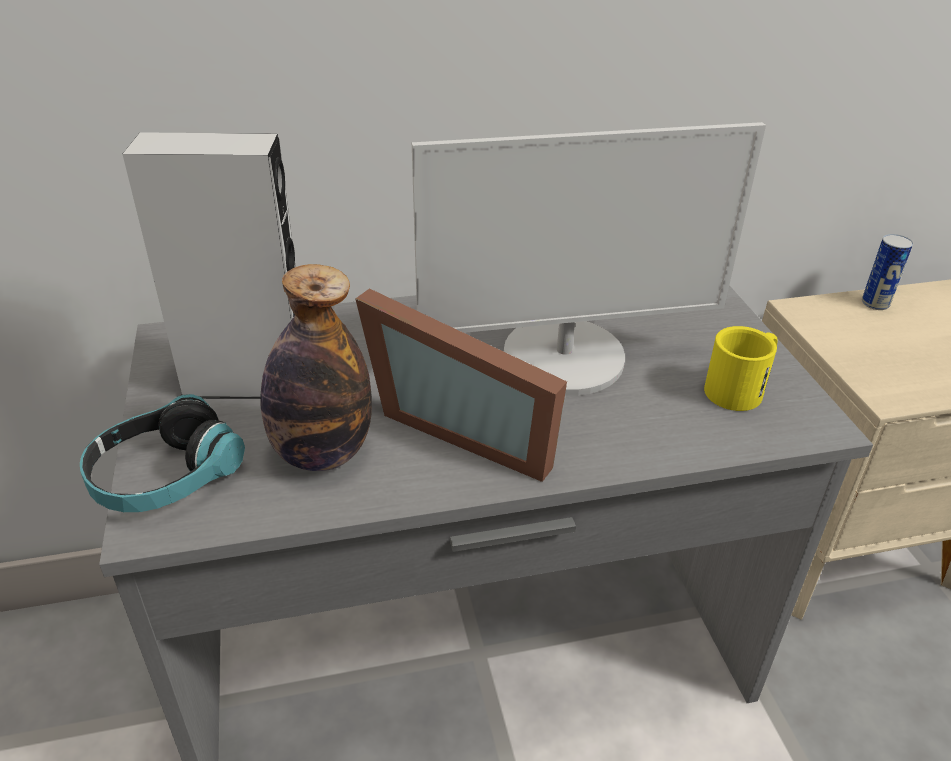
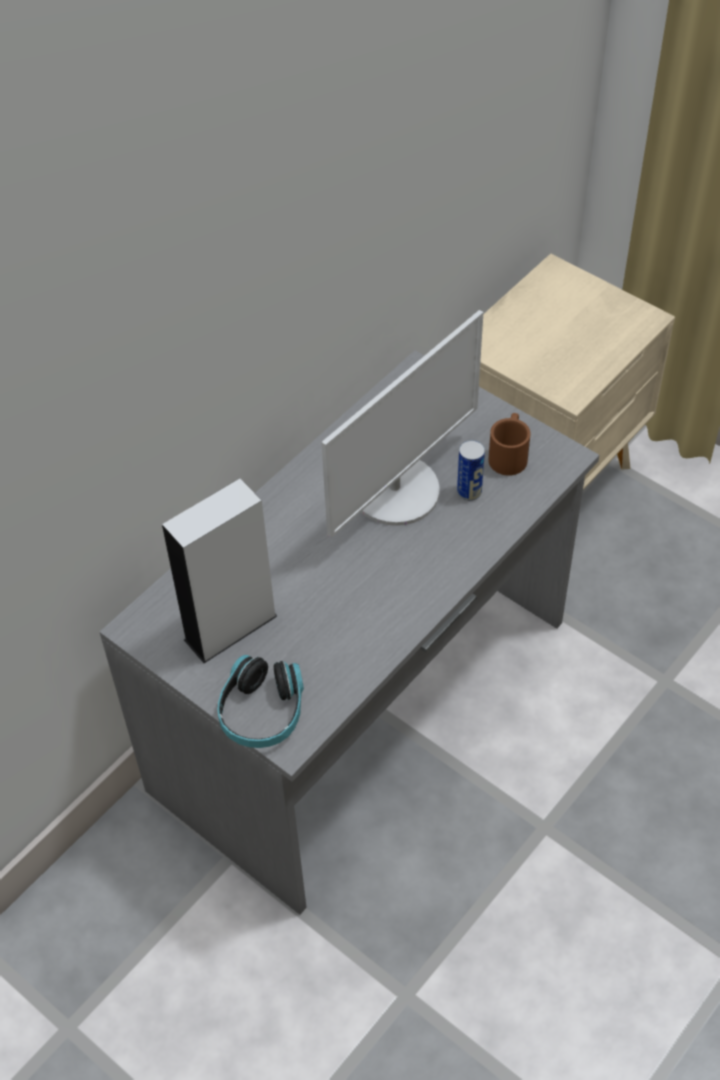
camera: 35 degrees left, 15 degrees up
bottle [260,264,372,471] -> none
picture frame [356,288,567,482] -> none
yellow mug [704,326,778,411] -> brown mug [489,413,531,476]
can [862,234,913,310] -> can moved to [457,440,485,501]

